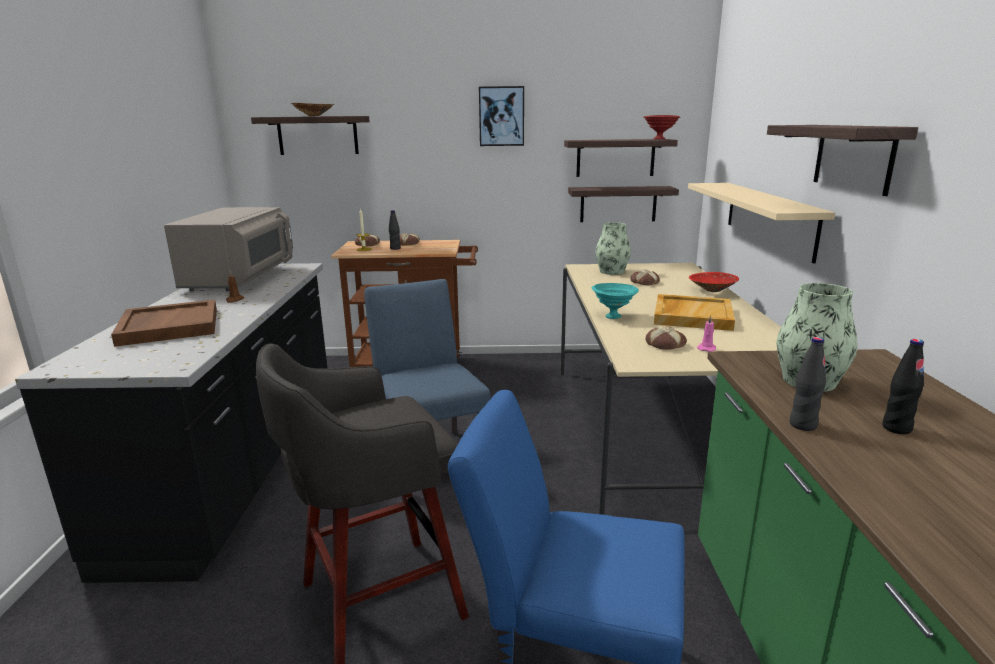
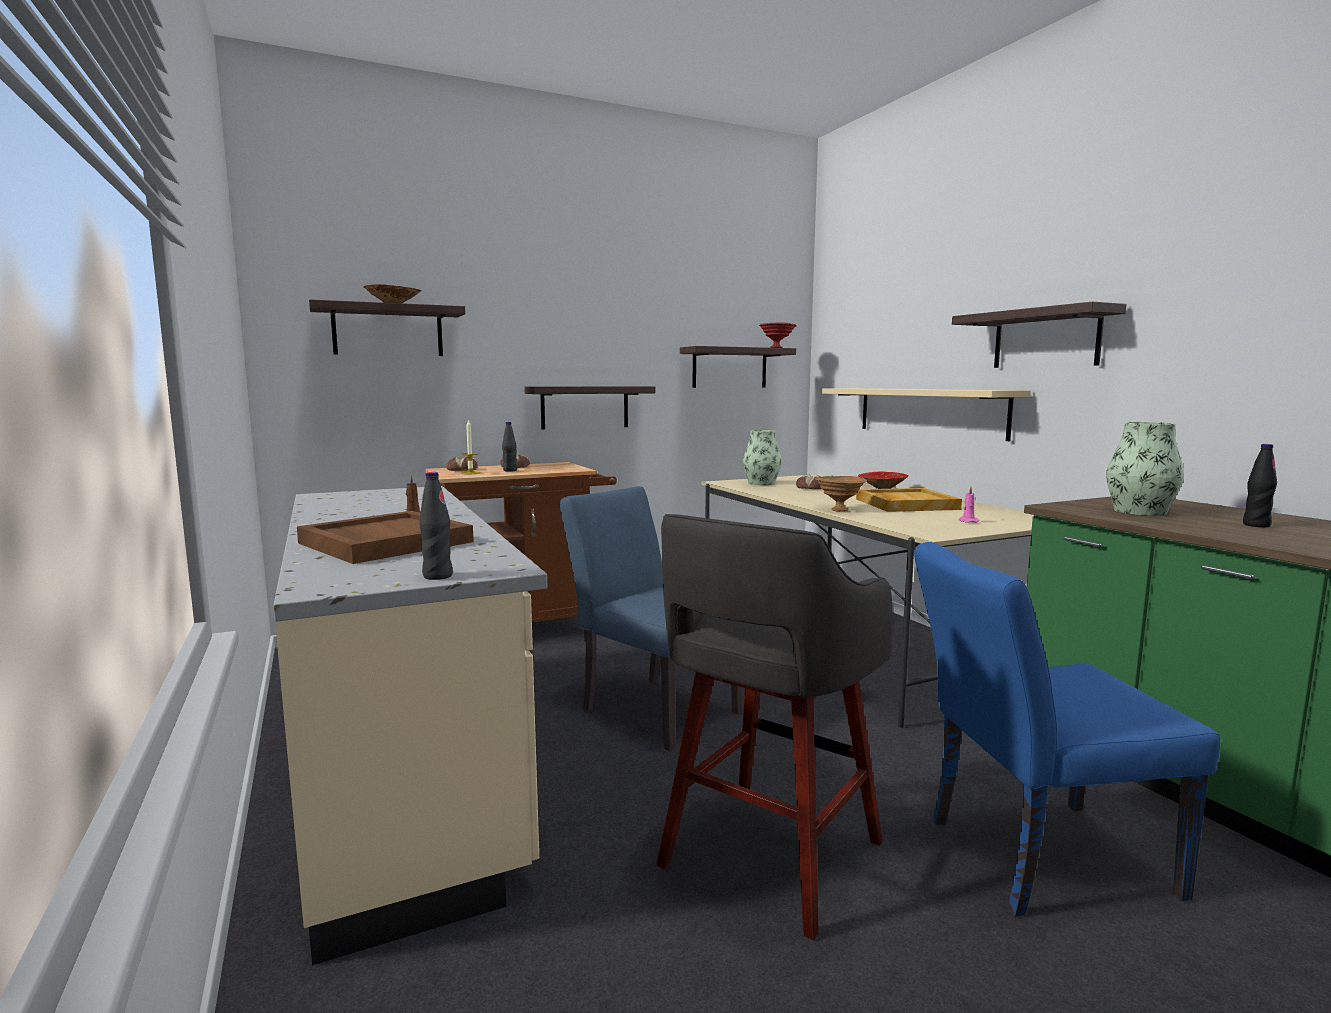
camera: 25 degrees left, 10 degrees down
black counter [15,263,328,583] -> beige counter [273,486,547,965]
grey microwave [164,207,293,291] -> none
picture [479,86,524,146] -> none
shelf [568,186,679,222] -> shelf moved to [524,386,655,430]
turquoise bowl [592,283,639,319] -> brown bowl [815,476,867,512]
bread [646,326,687,350] -> none
black bottle [790,337,826,431] -> black bottle moved to [419,472,453,580]

